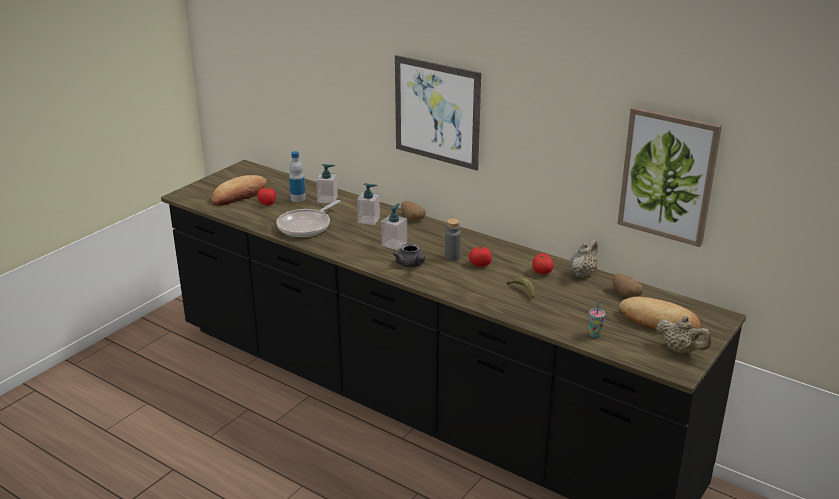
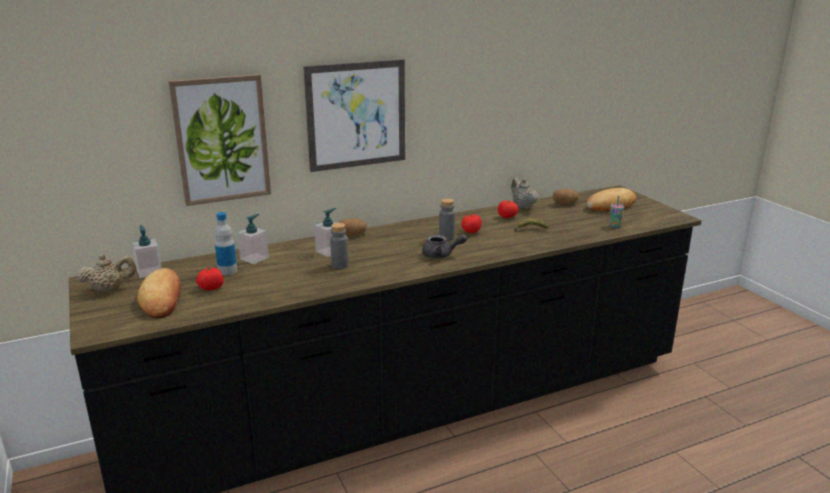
camera: 60 degrees left, 5 degrees down
frying pan [276,200,341,237] -> none
soap dispenser [381,203,407,250] -> soap dispenser moved to [132,225,162,278]
picture [618,107,722,247] -> picture moved to [168,74,271,206]
beige teapot [656,316,711,354] -> beige teapot moved to [76,254,136,293]
none -> grey bottle [330,223,348,269]

